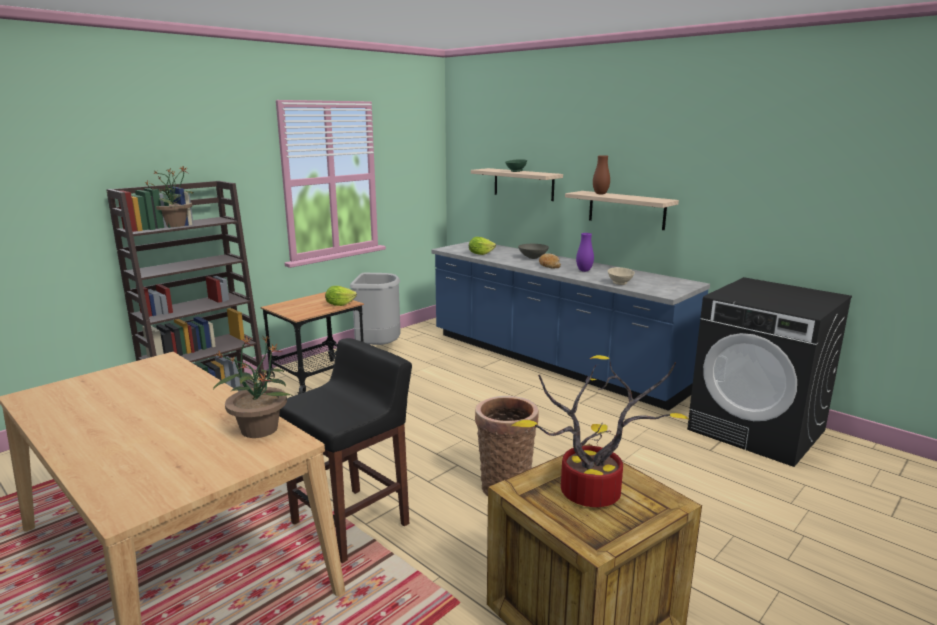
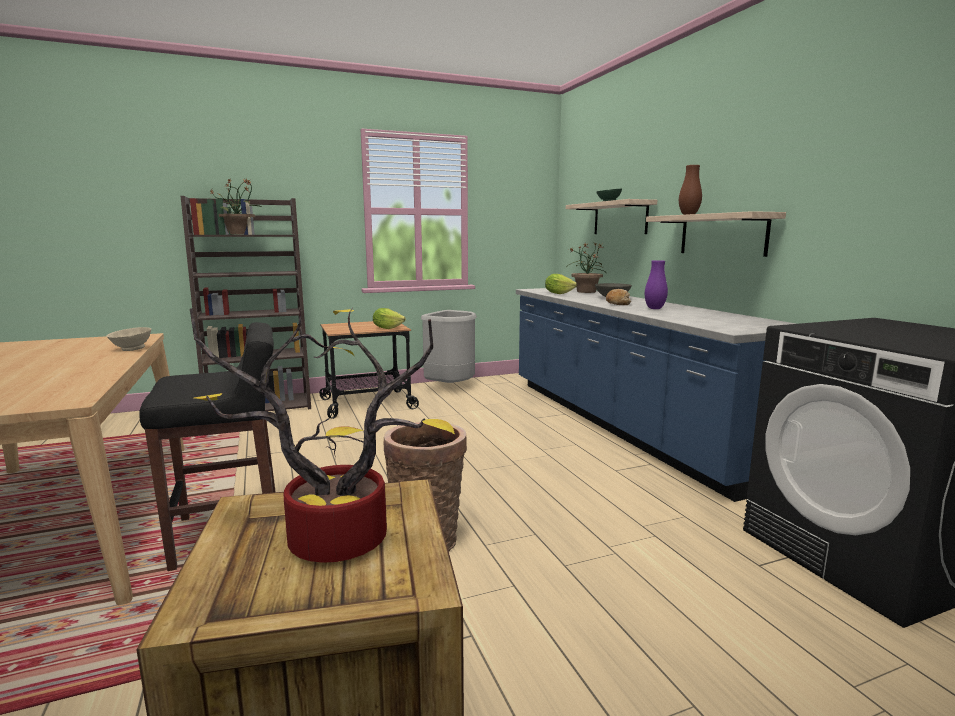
camera: 25 degrees right, 5 degrees down
potted plant [213,335,293,438] -> potted plant moved to [567,242,607,293]
beige bowl [608,267,635,285] -> beige bowl moved to [107,327,151,351]

